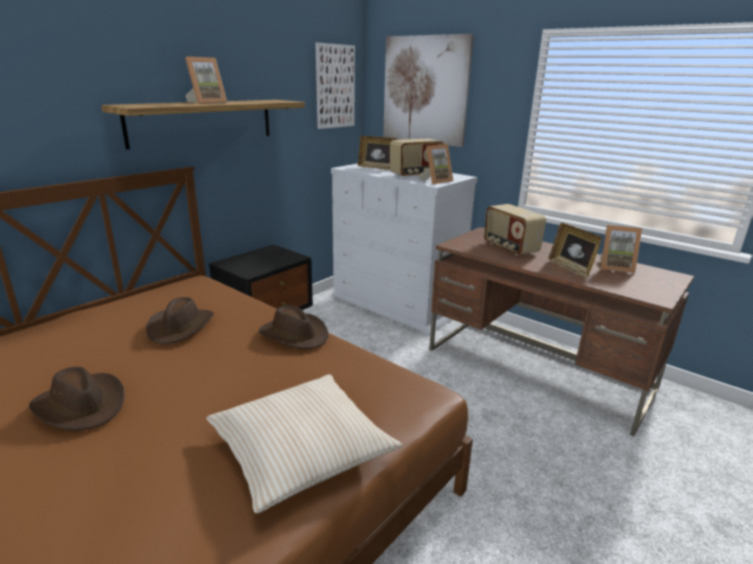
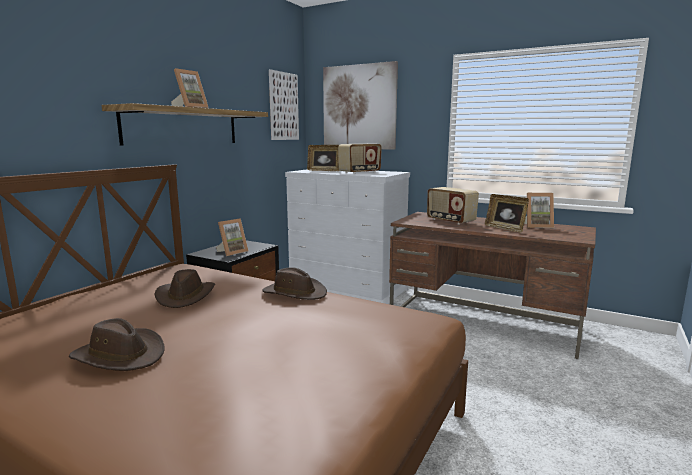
camera: 10 degrees left, 10 degrees down
beige pillow [206,374,403,514] -> none
picture frame [419,144,453,184] -> picture frame moved to [216,218,248,256]

